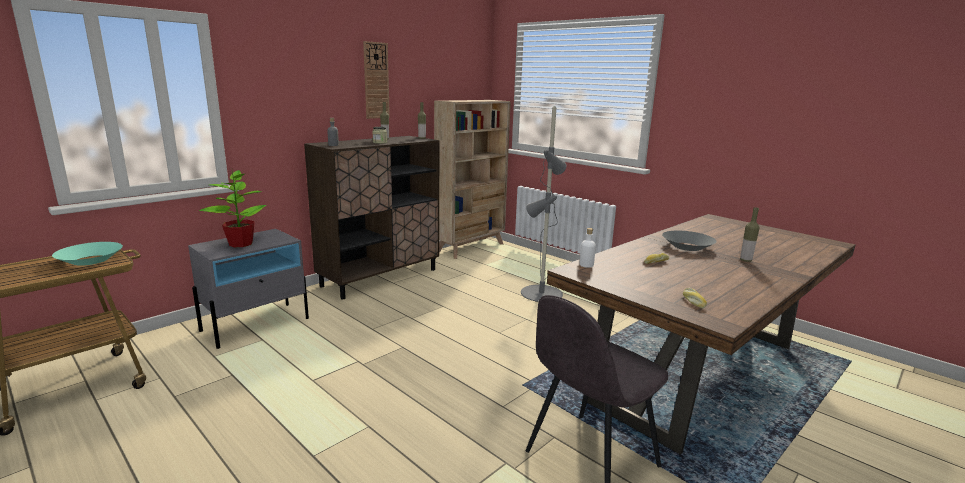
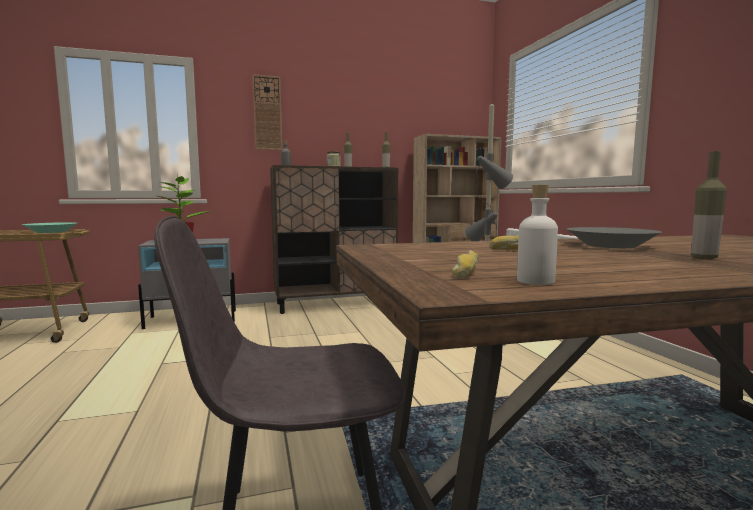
camera: 30 degrees right, 10 degrees down
wall clock [363,41,390,119] -> wall clock moved to [252,74,282,150]
white bottle [579,228,596,268] -> white bottle moved to [517,184,558,285]

